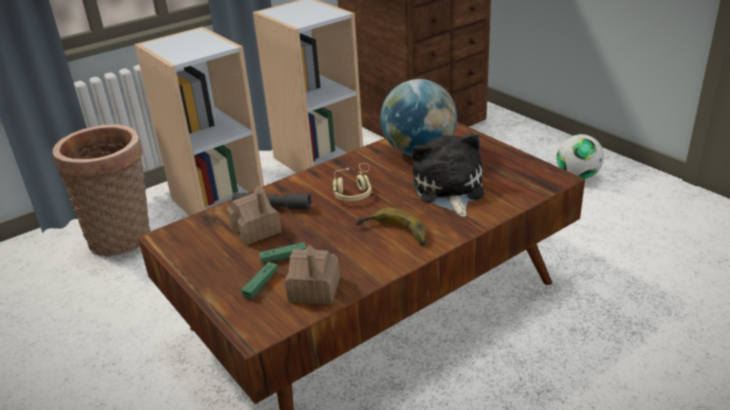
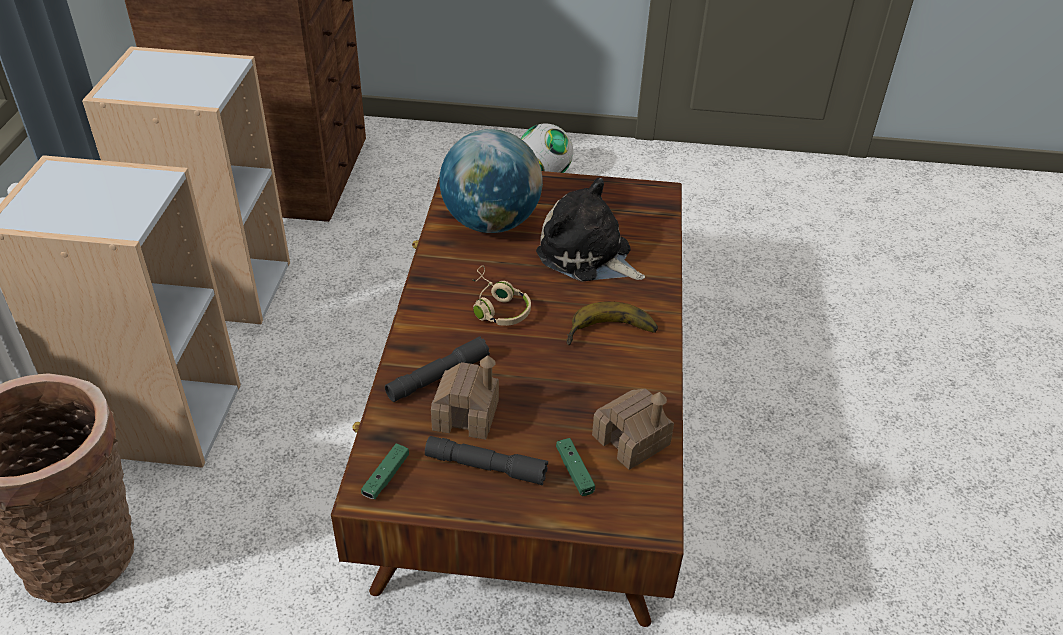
camera: 50 degrees left, 10 degrees up
green game controller [259,242,307,263] -> green game controller moved to [361,444,409,499]
none -> grey flashlight [425,436,548,485]

